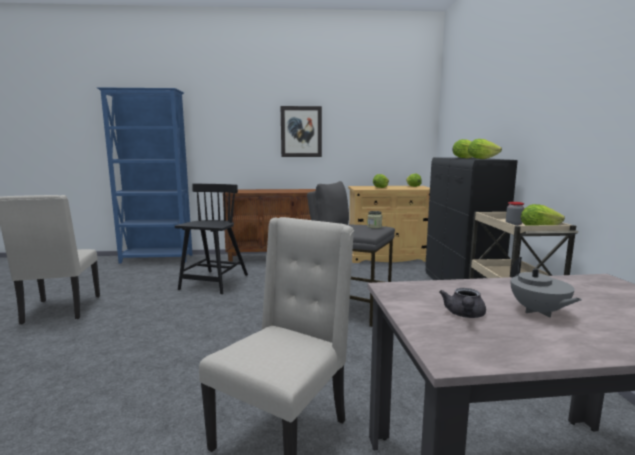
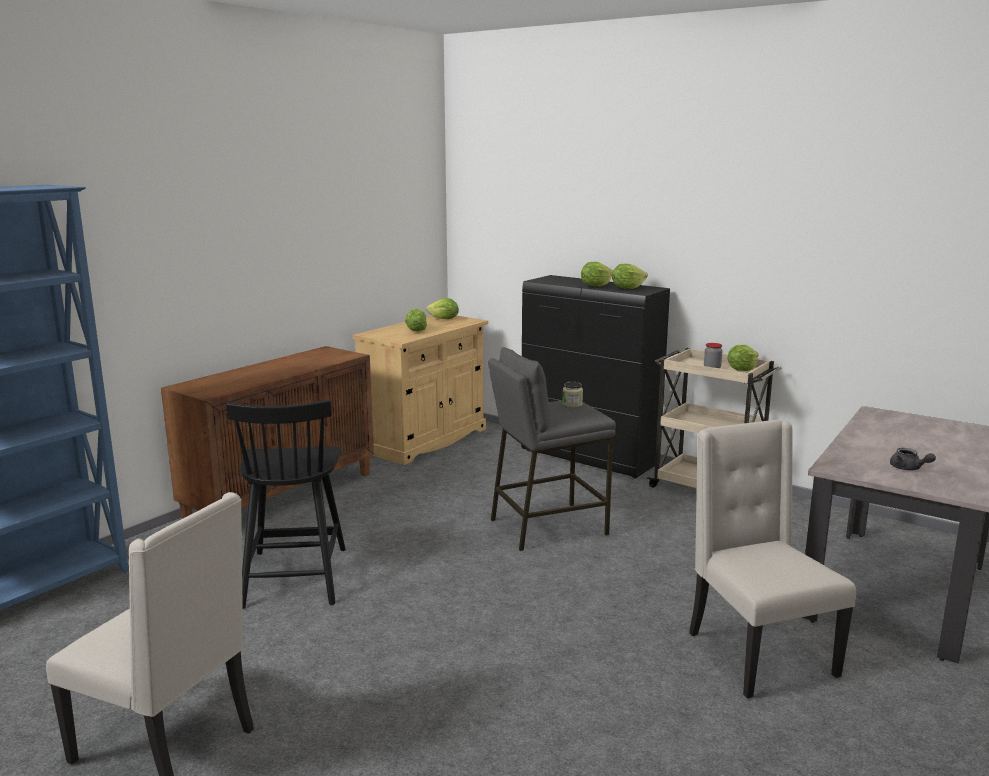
camera: 50 degrees left, 5 degrees up
black chair [175,184,248,294] -> black chair turned 150 degrees counterclockwise [226,400,346,609]
picture [281,106,322,157] -> none
grey teapot [511,257,582,317] -> none

